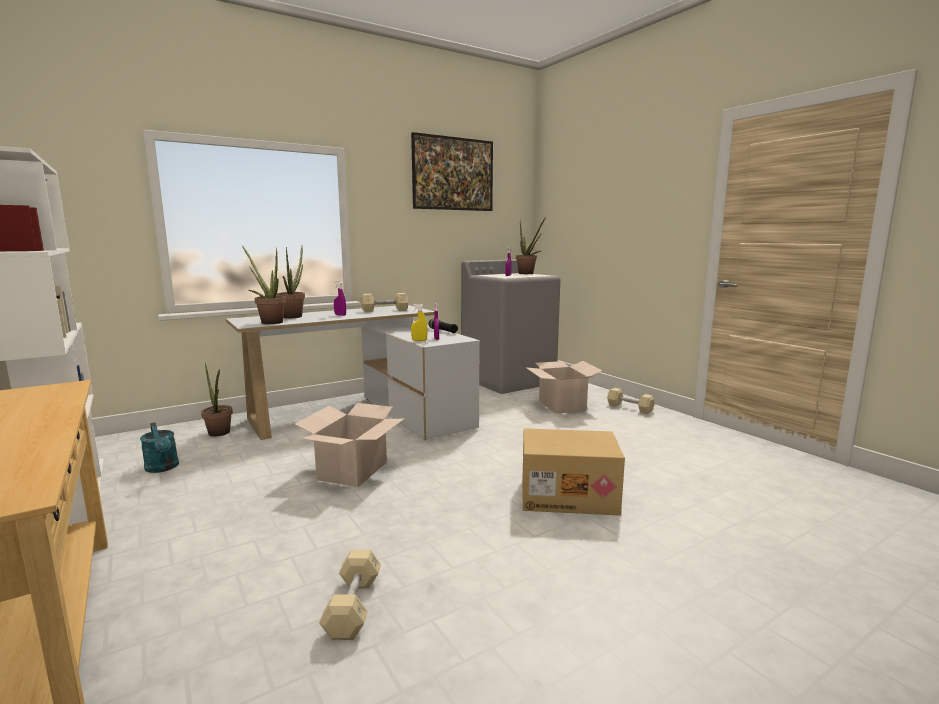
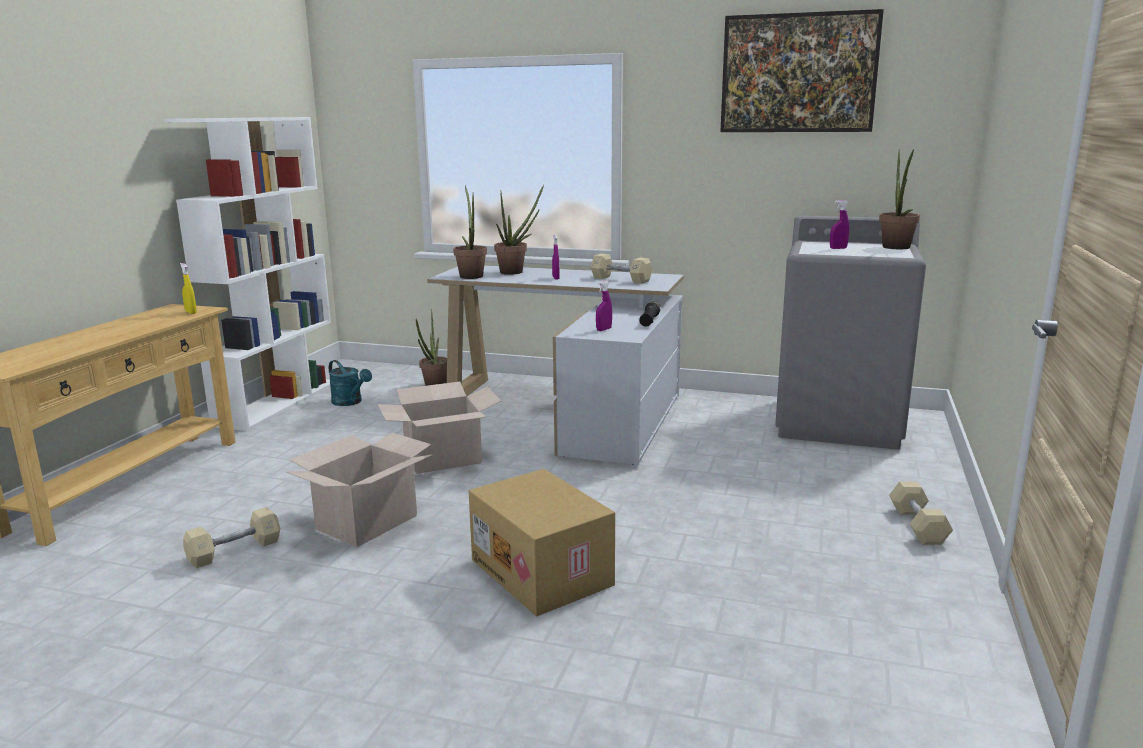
camera: 50 degrees right, 5 degrees up
turquoise watering can [140,422,179,473] -> turquoise watering can turned 60 degrees counterclockwise [329,360,372,406]
yellow spray bottle [411,304,428,341] -> yellow spray bottle moved to [180,263,197,314]
cardboard box [525,361,603,414] -> cardboard box moved to [285,433,432,547]

